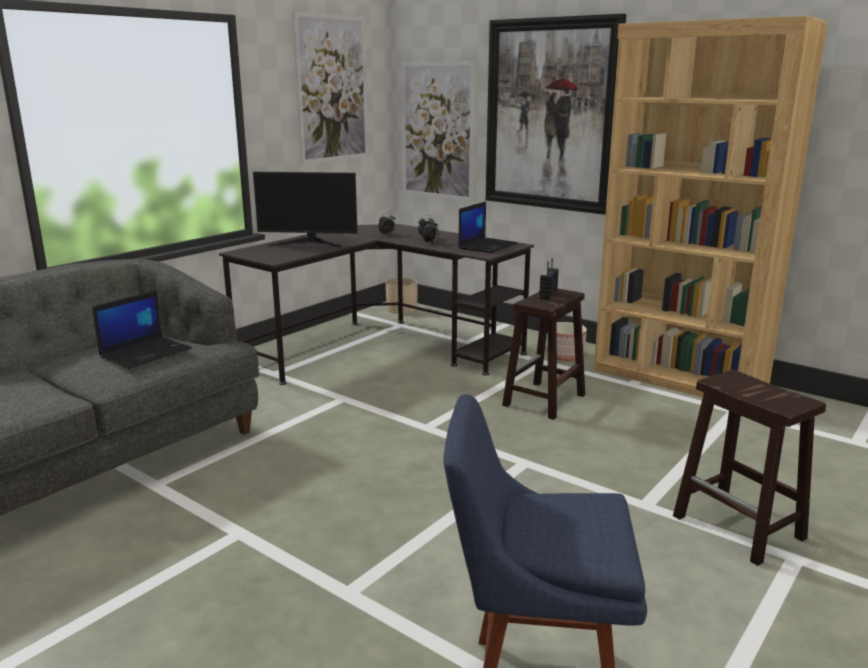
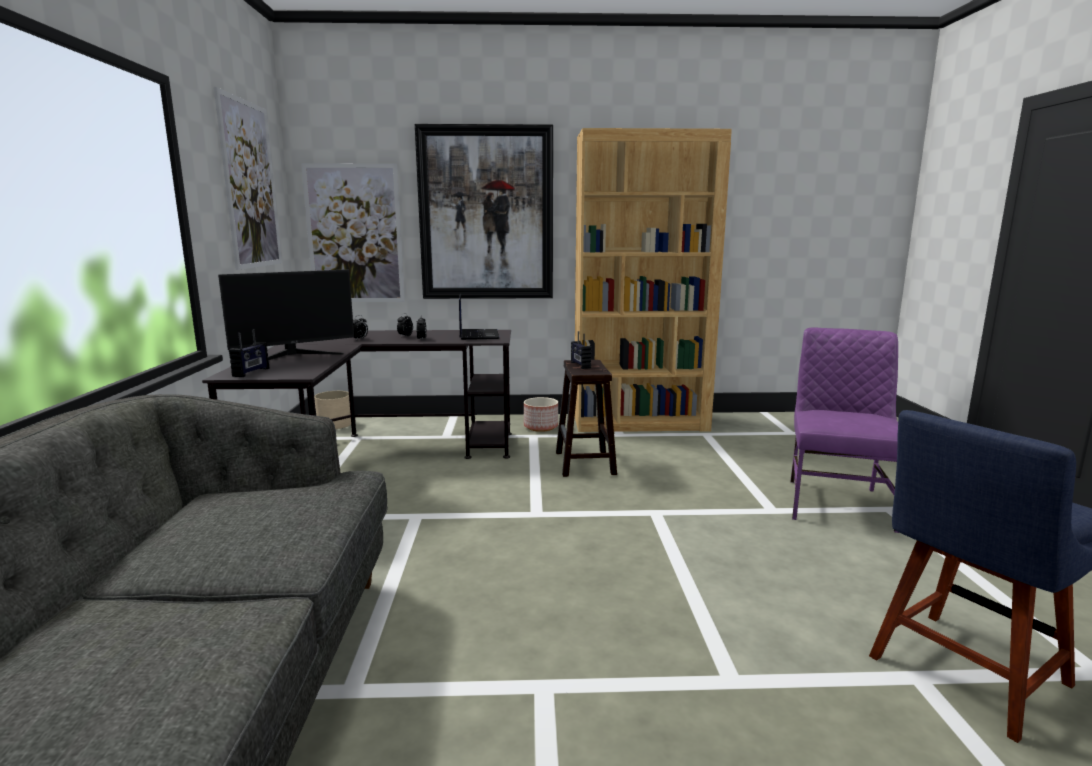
camera: 40 degrees left, 5 degrees down
laptop [92,291,192,369] -> none
brown stool [673,370,826,566] -> purple chair [790,327,899,533]
none -> radio [229,330,269,377]

